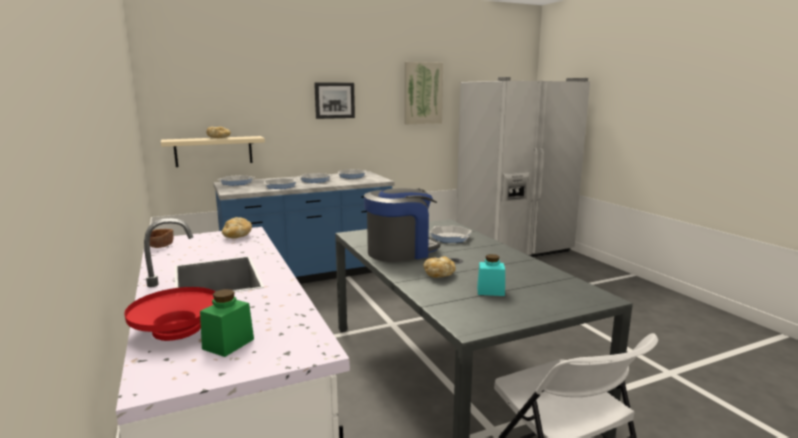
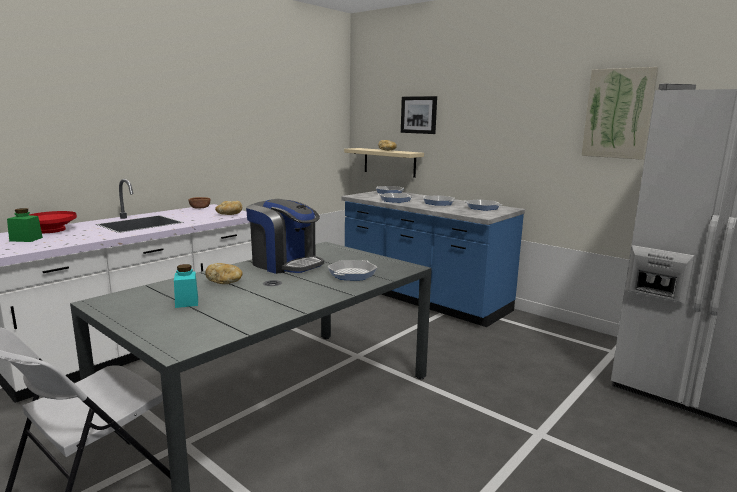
camera: 65 degrees right, 0 degrees up
picture [314,82,355,119] -> picture moved to [401,96,437,134]

